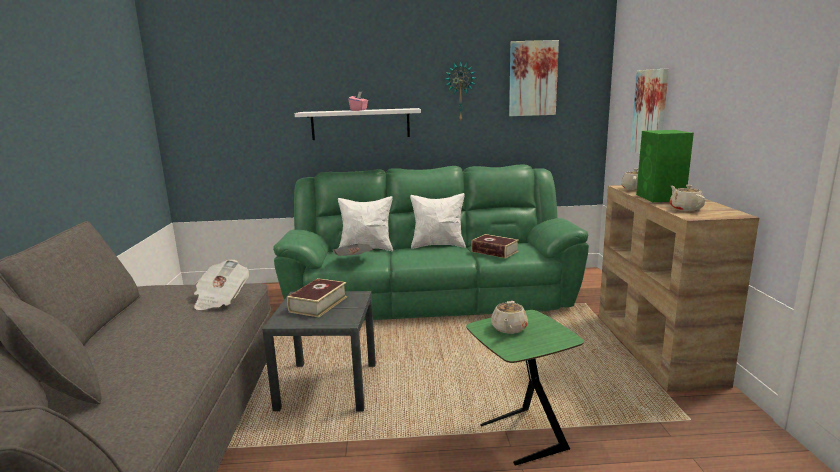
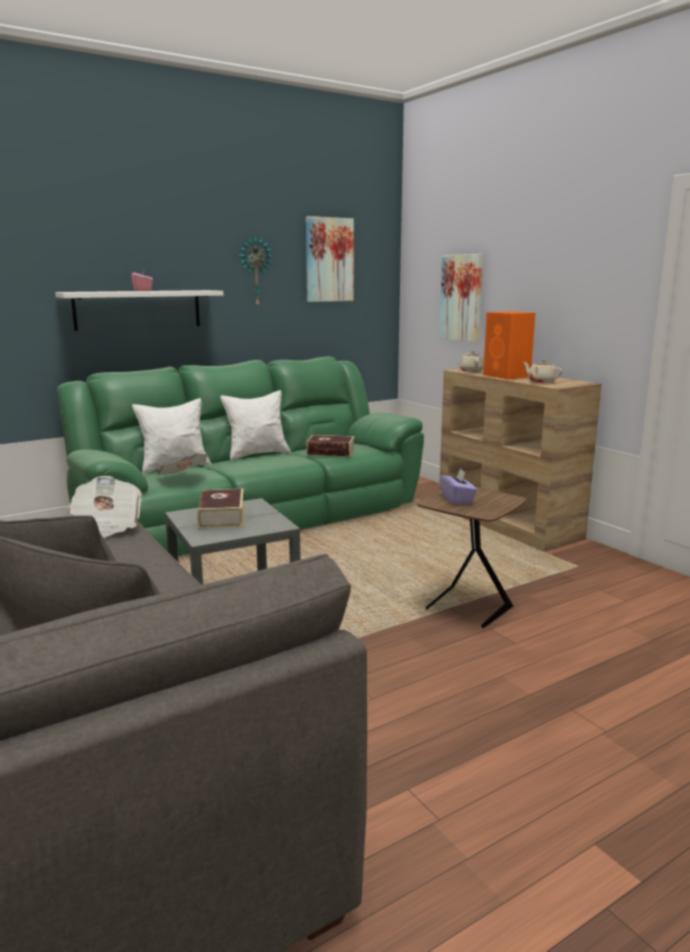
camera: 30 degrees left, 0 degrees up
green side table [466,310,584,466] -> brown side table [417,487,527,628]
beige teapot [491,301,528,334] -> purple tissue box [440,468,477,505]
green speaker [636,130,694,202] -> orange speaker [483,311,535,379]

